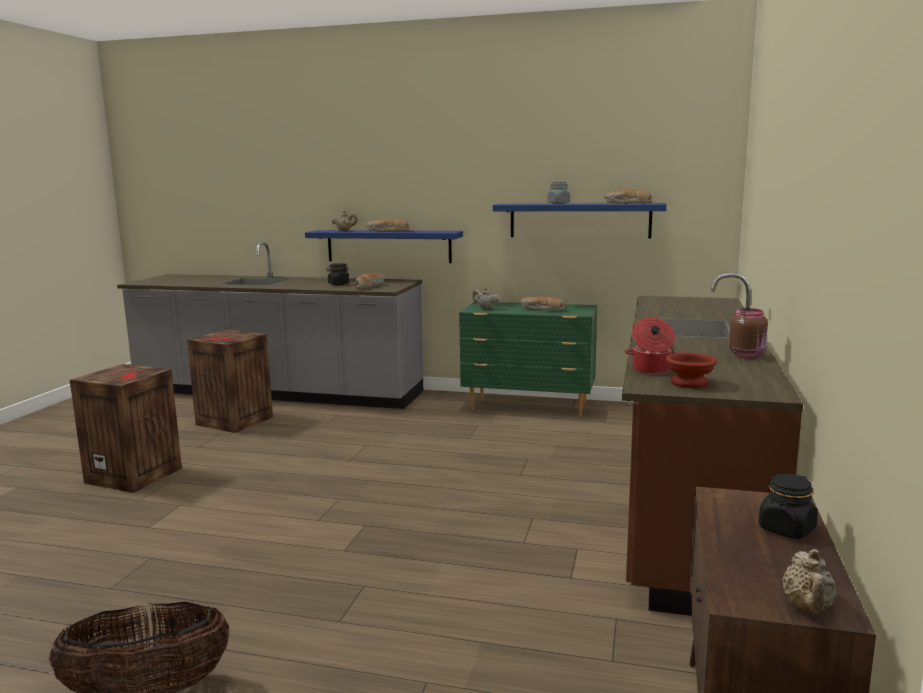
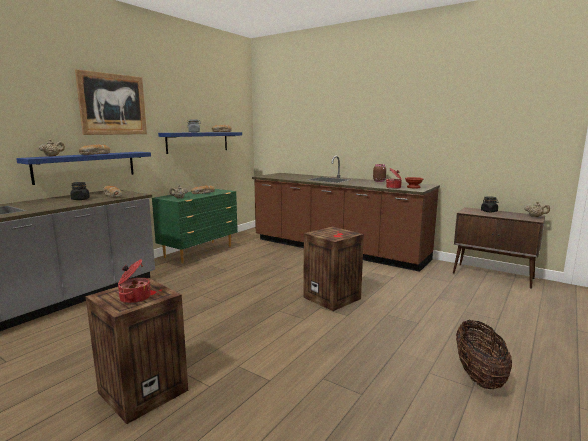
camera: 70 degrees left, 0 degrees up
crate [187,330,273,433] -> crate moved to [303,227,364,311]
none -> picture [75,69,147,135]
none -> cooking pot [118,259,151,304]

